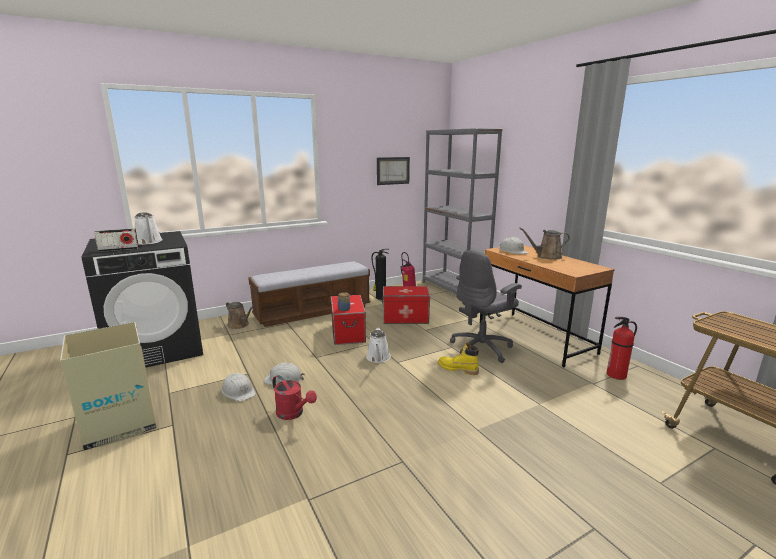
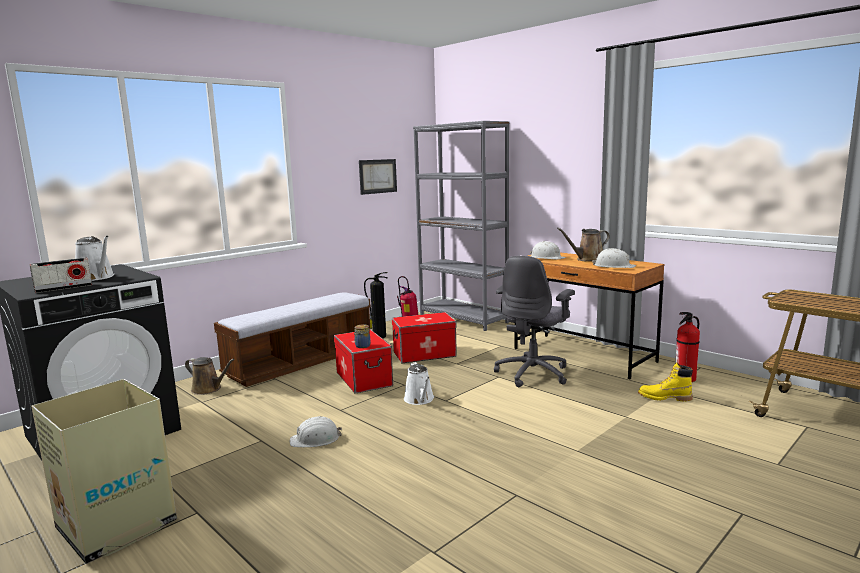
camera: 15 degrees left, 5 degrees down
white hard hat [221,373,256,401] -> white hard hat moved to [592,248,636,268]
red watering can [273,375,317,420] -> none
yellow boot [438,342,479,375] -> yellow boot moved to [638,362,693,401]

